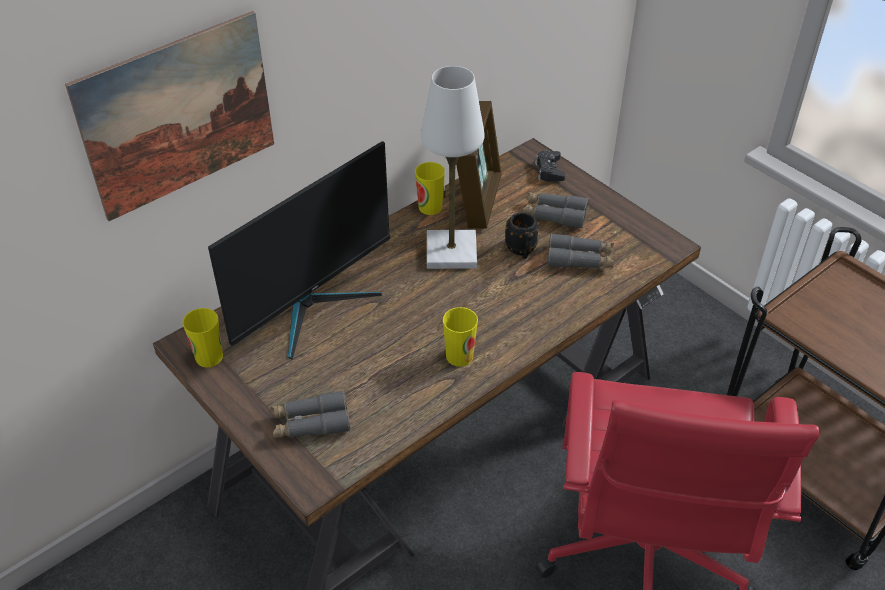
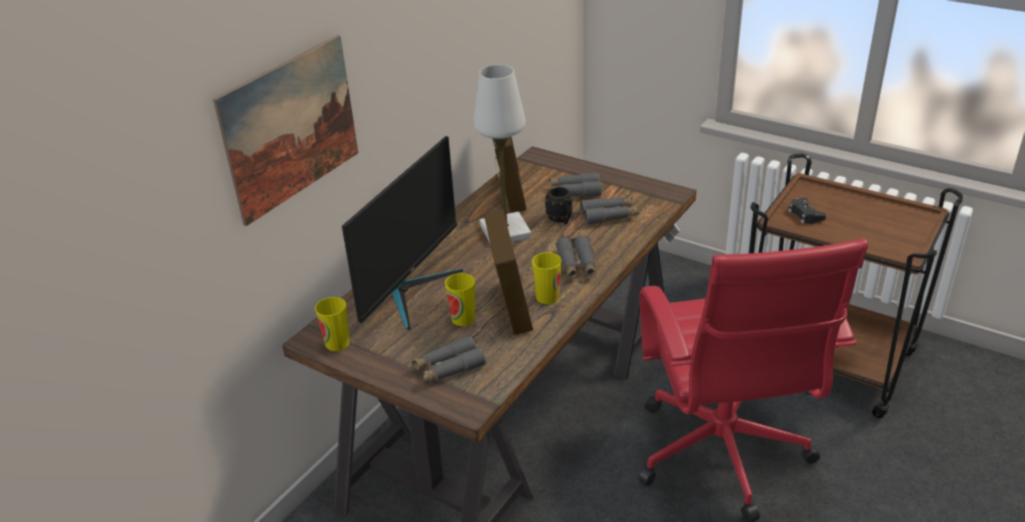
camera: 15 degrees left, 10 degrees down
cup [415,162,444,215] -> cup moved to [445,273,475,326]
black game controller [535,151,566,182] -> black game controller moved to [788,198,826,224]
none -> picture frame [484,209,533,335]
none -> grey binoculars [556,235,597,279]

